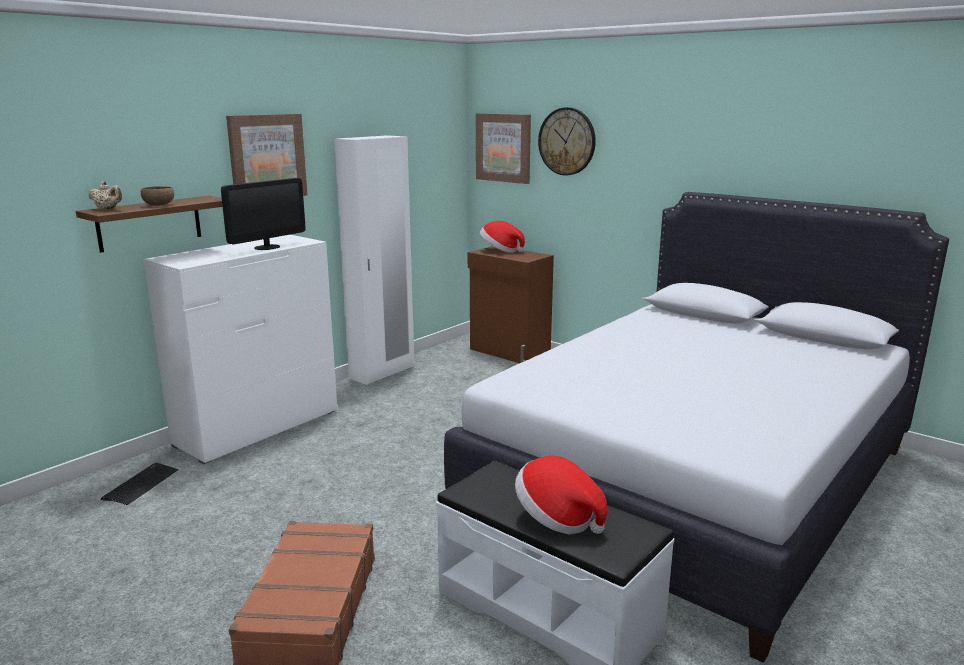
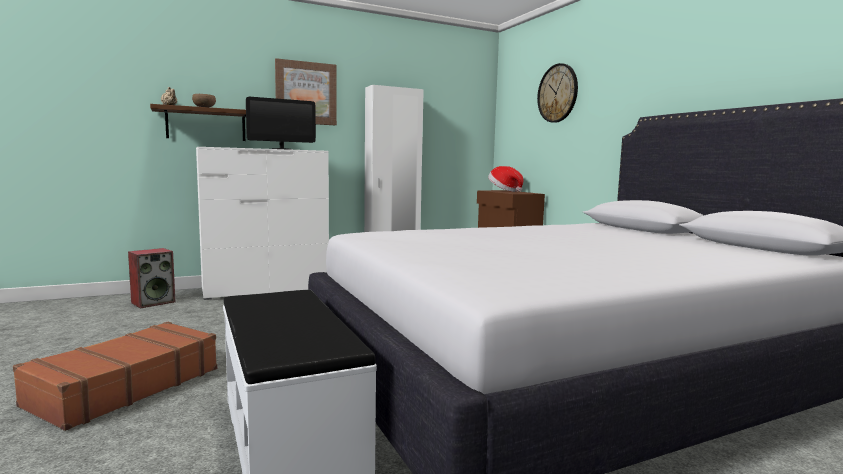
camera: 25 degrees right, 10 degrees down
keyboard [101,463,178,505] -> speaker [128,248,175,308]
picture [476,113,531,184] -> none
hat [515,456,607,534] -> none

